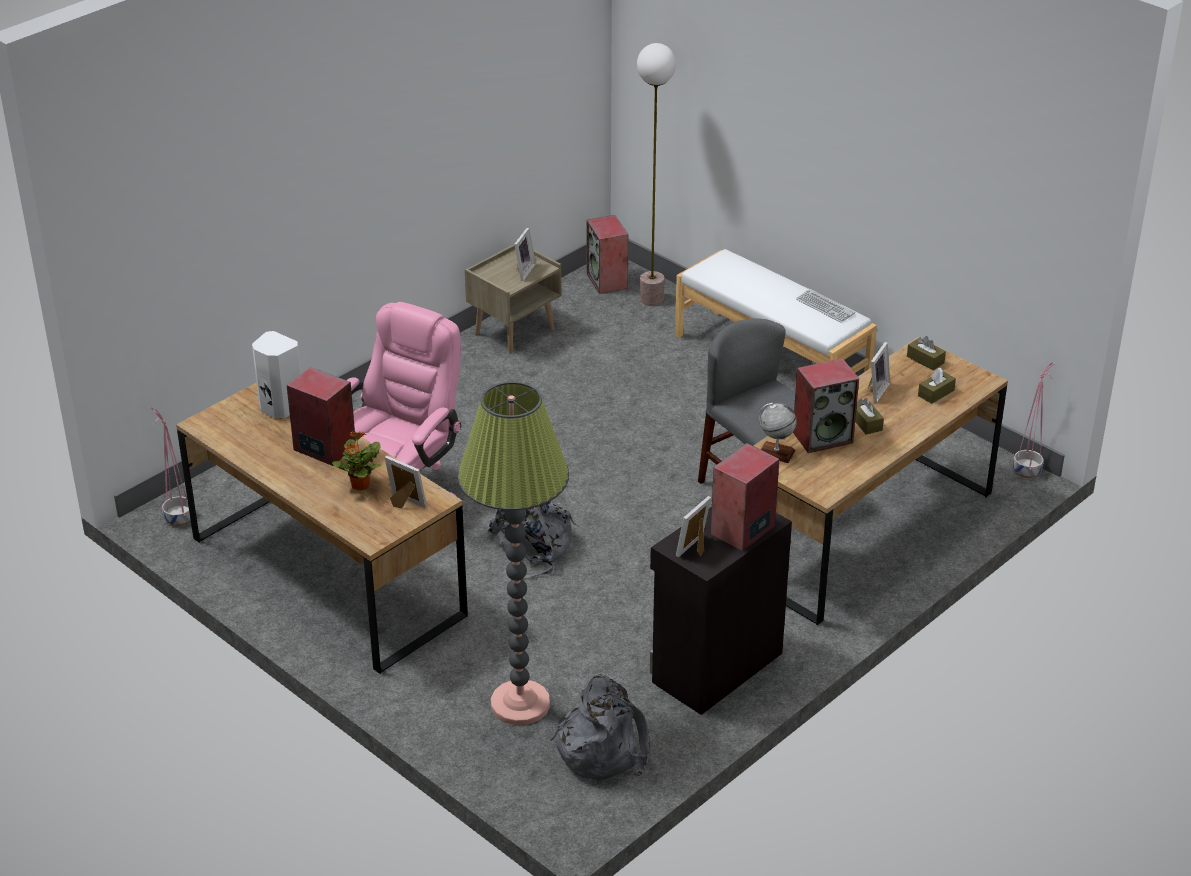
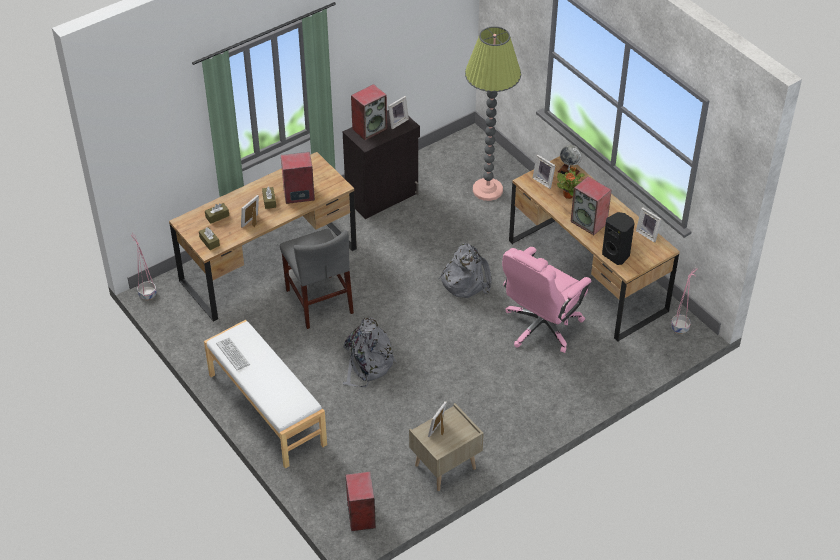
camera: 170 degrees left, 10 degrees up
white speaker [252,331,301,418] -> black speaker [602,212,635,265]
grey backpack [550,674,650,781] -> grey backpack moved to [343,317,397,387]
floor lamp [637,43,676,306] -> none
globe [758,403,797,463] -> globe moved to [558,145,581,176]
none -> picture frame [636,207,662,243]

